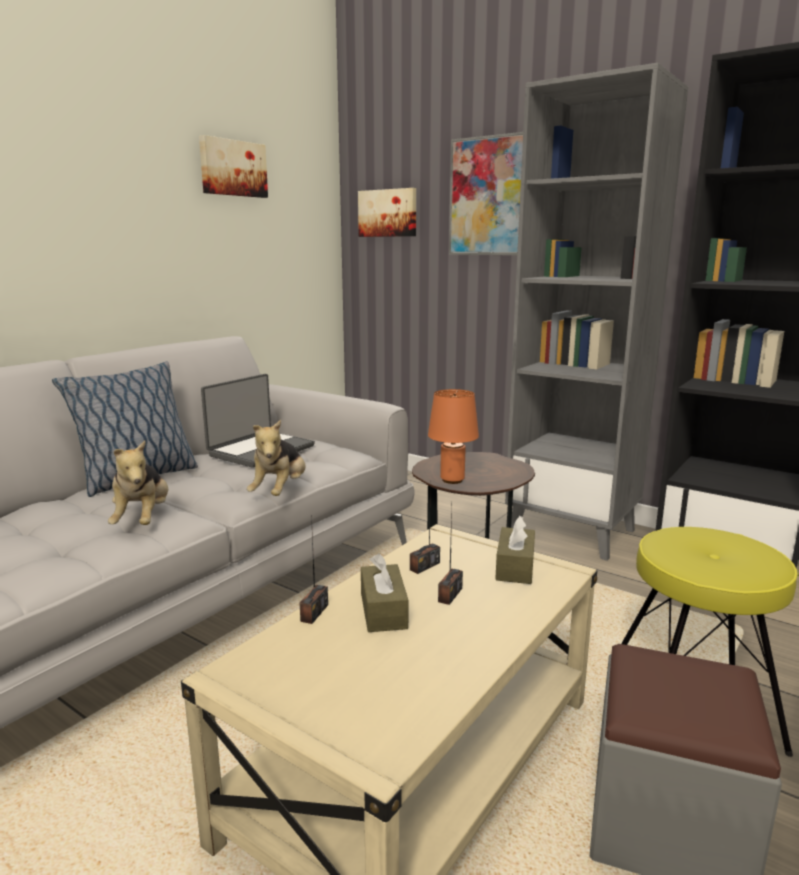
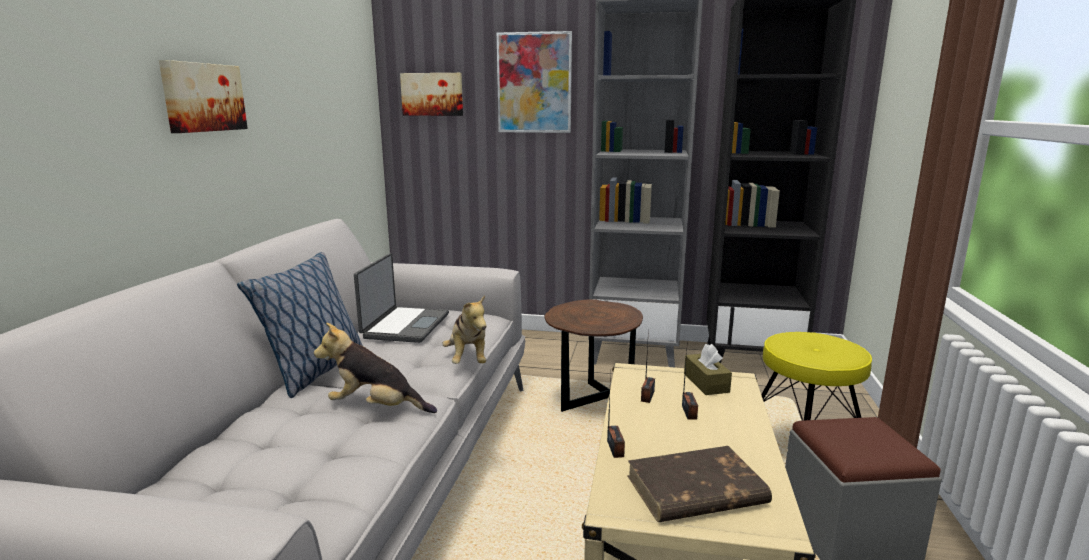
camera: 25 degrees left, 0 degrees up
plush toy [108,440,168,525] -> plush toy turned 135 degrees clockwise [314,322,437,413]
picture [199,135,268,198] -> picture moved to [159,60,248,133]
brown tissue box [361,553,408,632] -> none
orange table lamp [428,389,479,484] -> none
none -> brown book [627,446,772,522]

